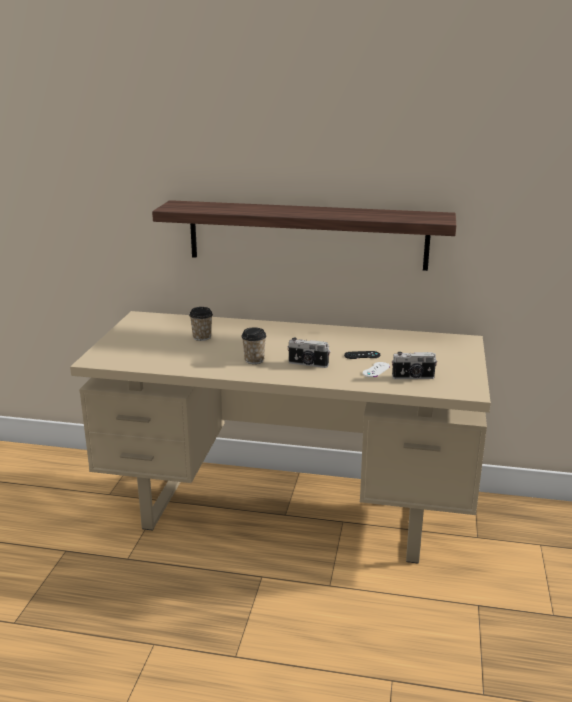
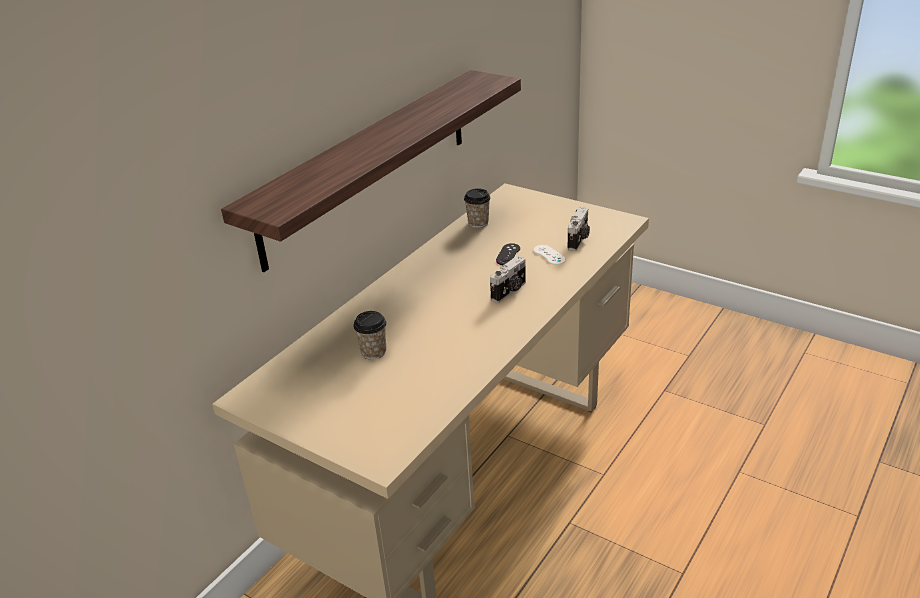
camera: 65 degrees left, 10 degrees up
cup [241,327,267,364] -> cup moved to [464,188,490,228]

